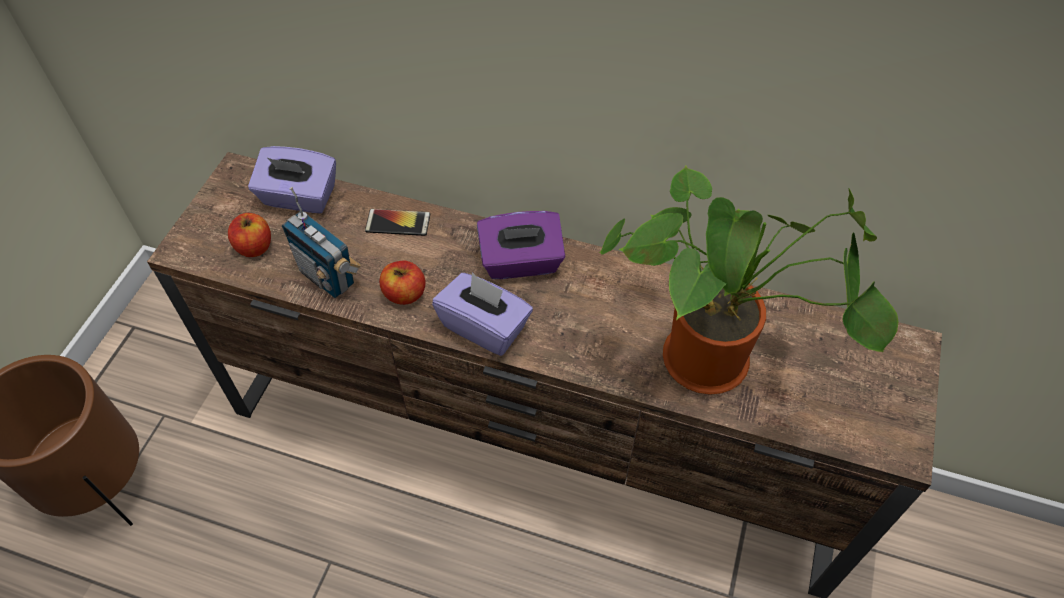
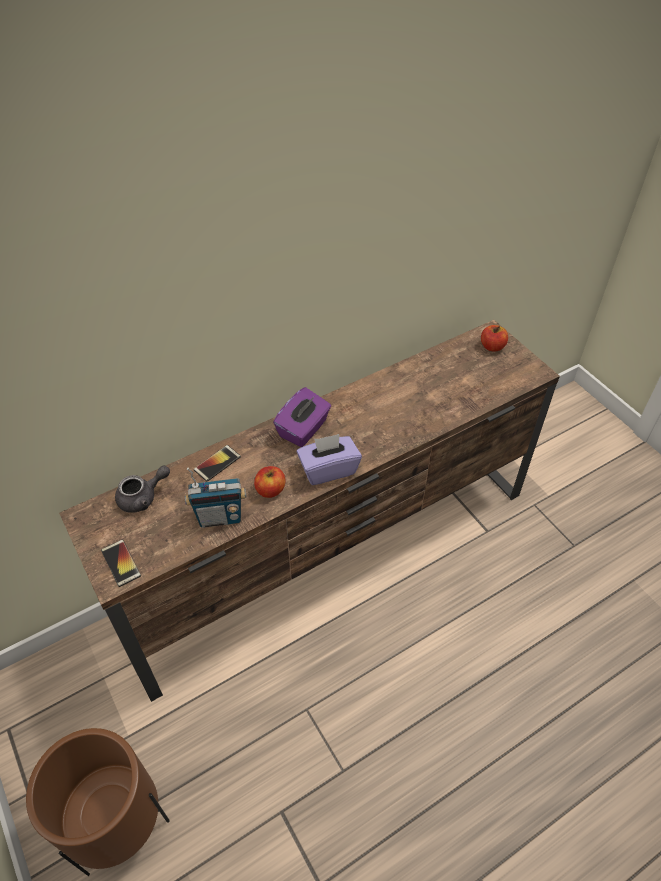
camera: 50 degrees left, 5 degrees down
apple [228,213,271,257] -> apple moved to [481,325,508,351]
purple tissue box [248,146,336,213] -> grey teapot [115,466,170,513]
potted plant [599,166,899,395] -> none
none -> phone [101,540,141,587]

